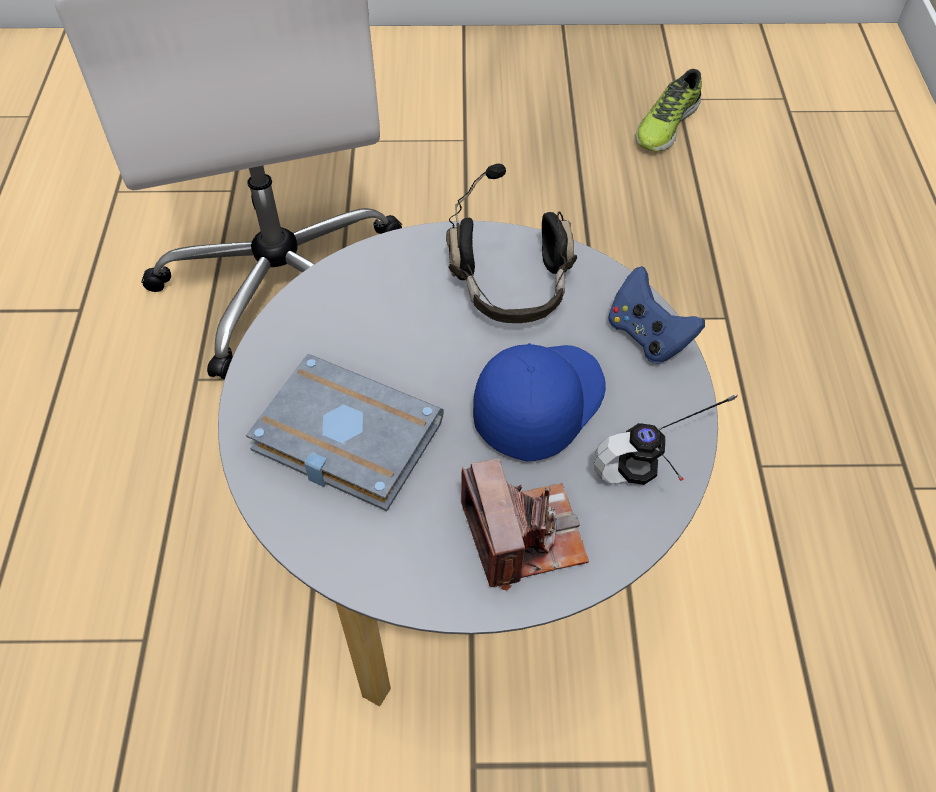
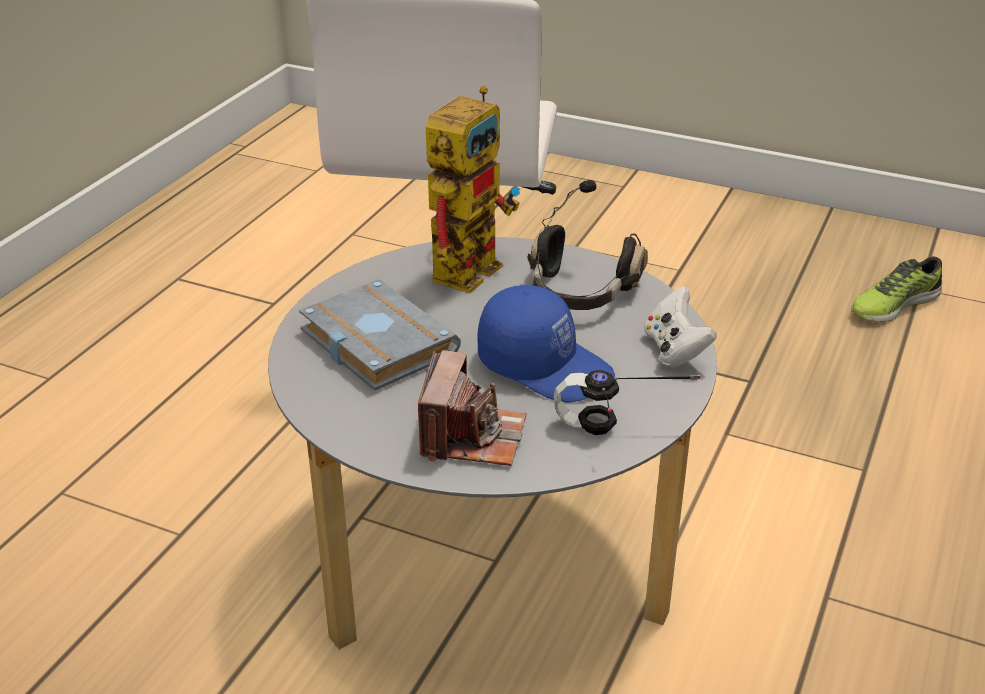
camera: 25 degrees right, 20 degrees down
blue cap [473,343,606,461] -> blue cap turned 60 degrees clockwise [478,285,615,402]
blue game controller [608,266,705,364] -> white game controller [644,286,717,368]
none -> toy robot [426,86,520,293]

